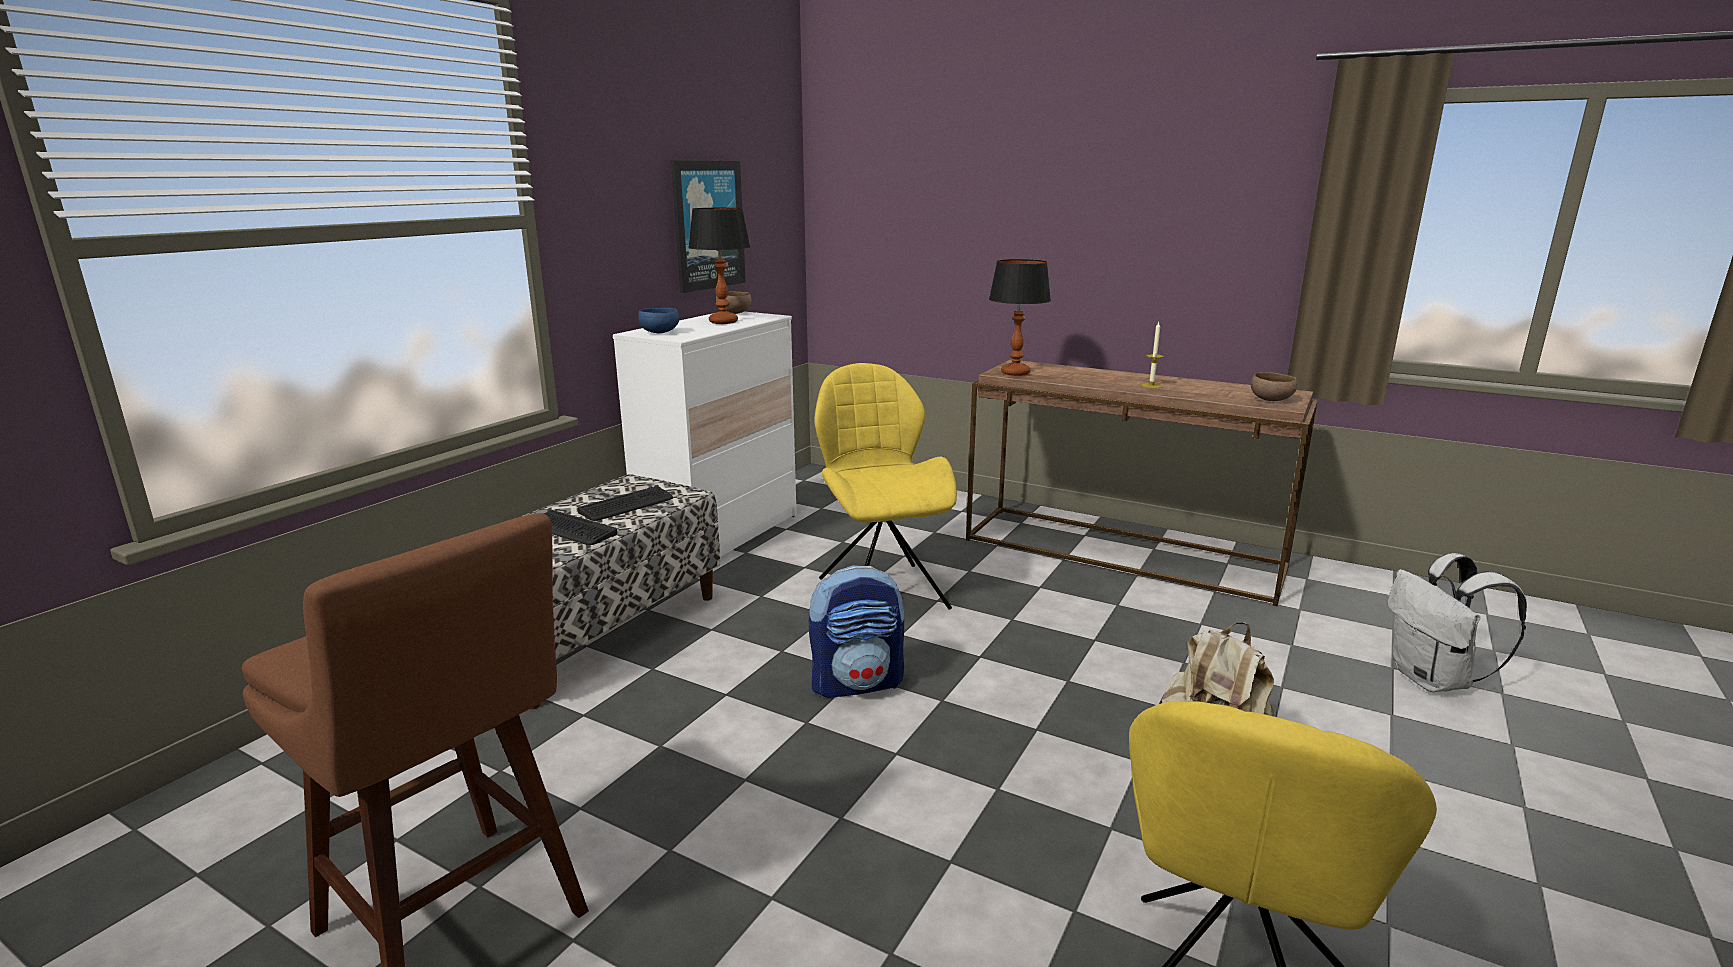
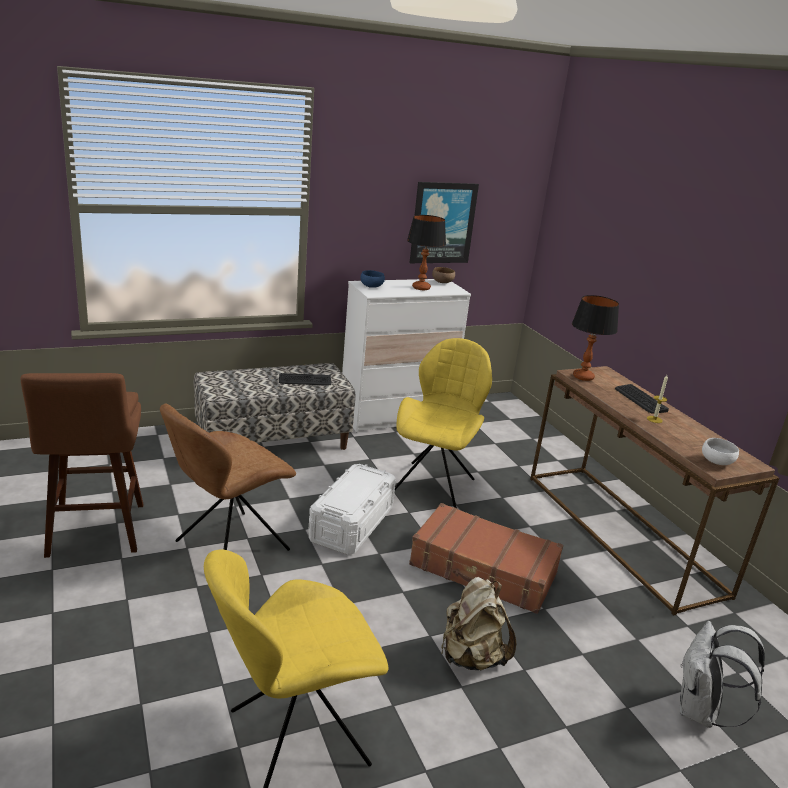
camera: 35 degrees right, 5 degrees up
keyboard [544,510,617,545] -> keyboard moved to [615,384,669,414]
backpack [808,565,904,698] -> white storage box [308,464,396,555]
brown bowl [1251,372,1297,401] -> white bowl [702,438,739,465]
none -> brown chair [160,403,296,551]
none -> brown suitcase [409,503,563,614]

